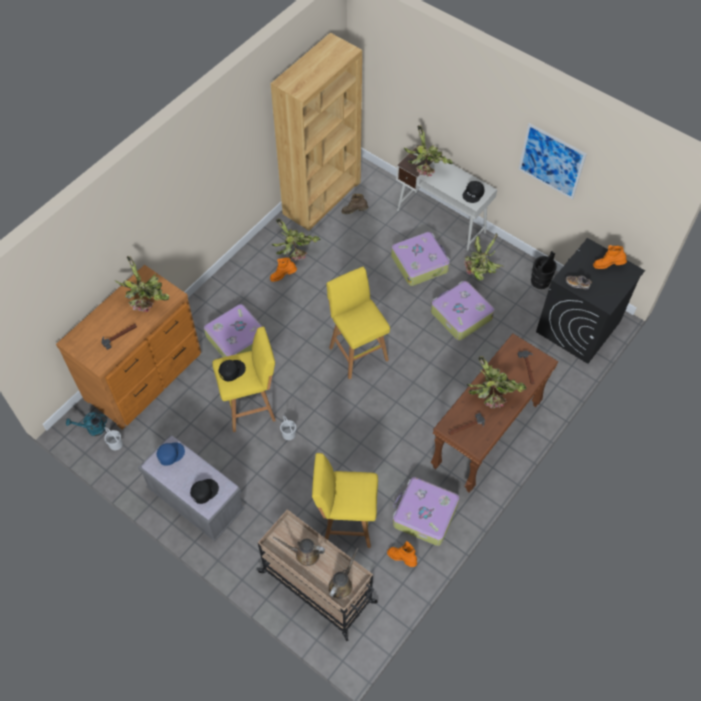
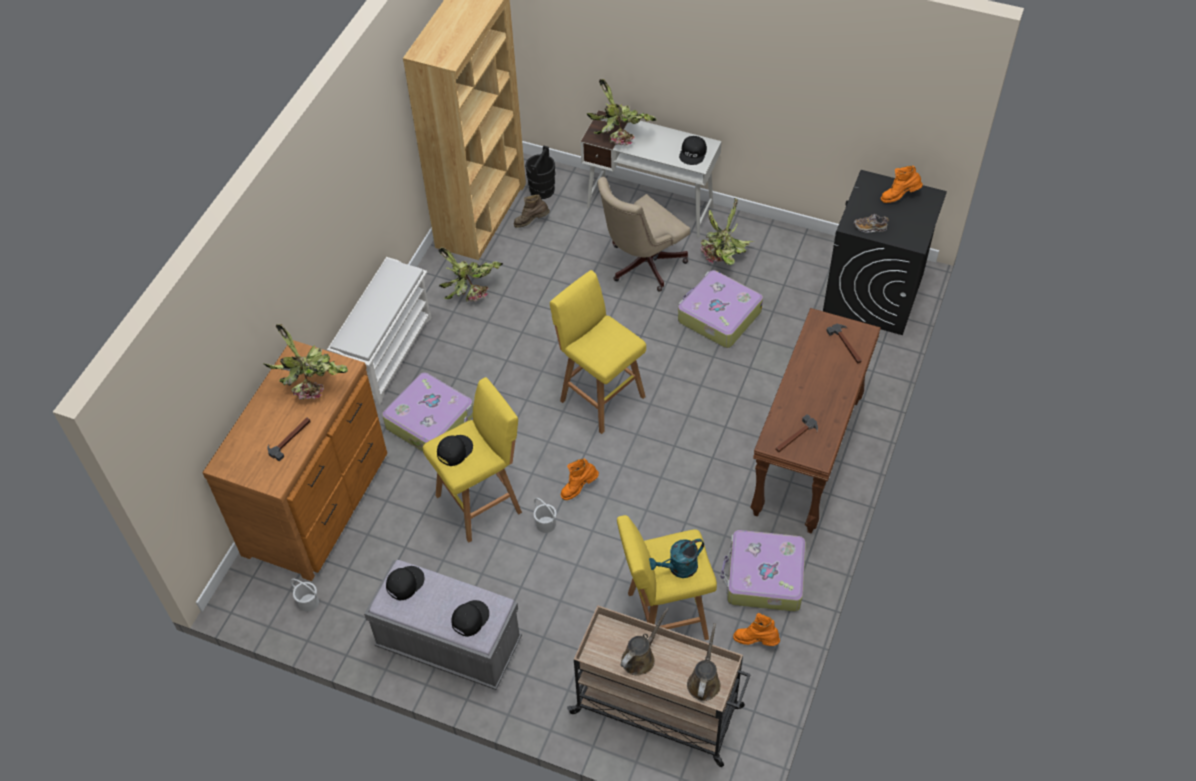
camera: 15 degrees left, 5 degrees down
turquoise watering can [66,412,107,436] -> turquoise watering can moved to [649,539,704,578]
blue cap [157,443,185,466] -> black cap [386,566,425,600]
orange boot [270,257,297,282] -> orange boot moved to [561,458,599,500]
brown watering can [273,537,325,566] -> brown watering can turned 135 degrees clockwise [621,608,669,676]
suitcase [391,232,450,286] -> beige office chair [597,177,690,292]
potted plant [467,356,527,408] -> none
picture [518,123,587,199] -> none
black bucket [531,251,557,289] -> black bucket moved to [525,145,555,199]
none -> white shoe rack [327,257,431,405]

